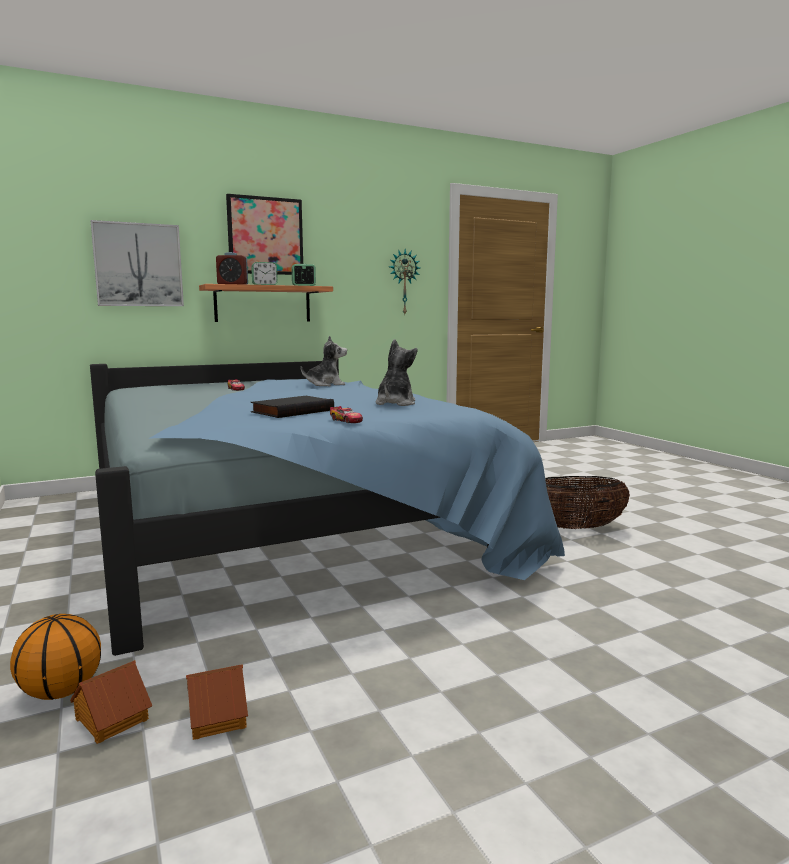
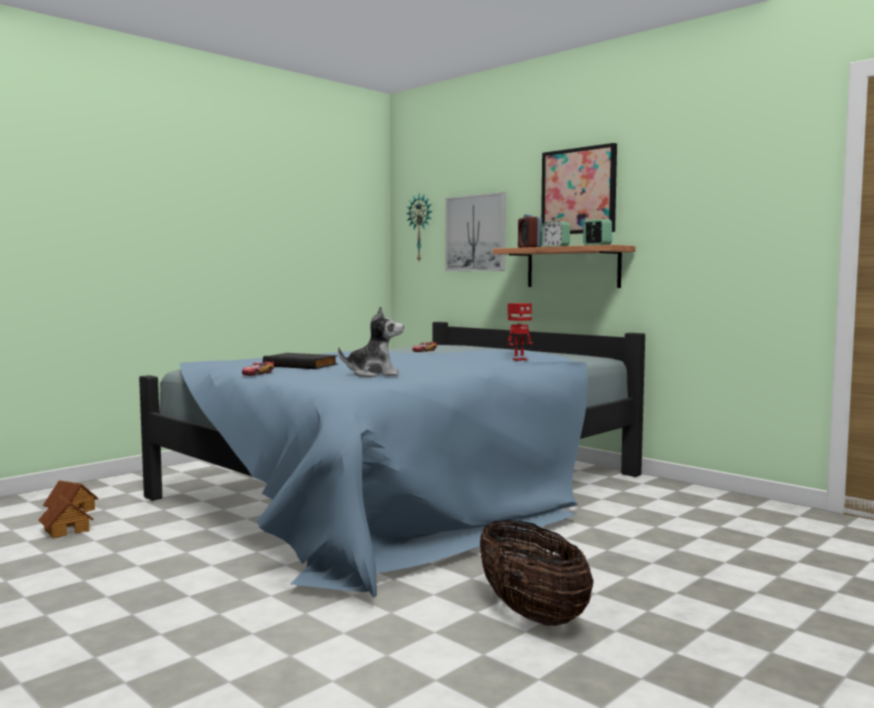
camera: 70 degrees right, 5 degrees down
basketball [10,614,101,700] -> none
plush toy [301,336,347,386] -> toy robot [508,303,533,361]
wall clock [389,249,420,314] -> wall clock moved to [406,194,433,261]

